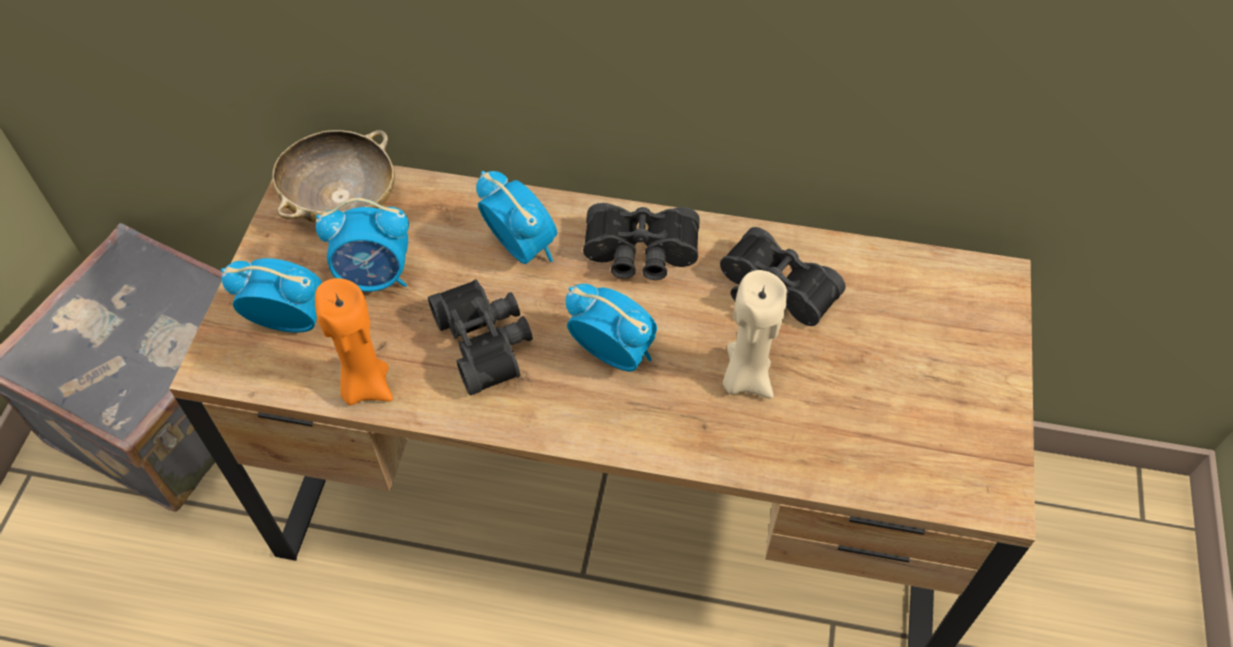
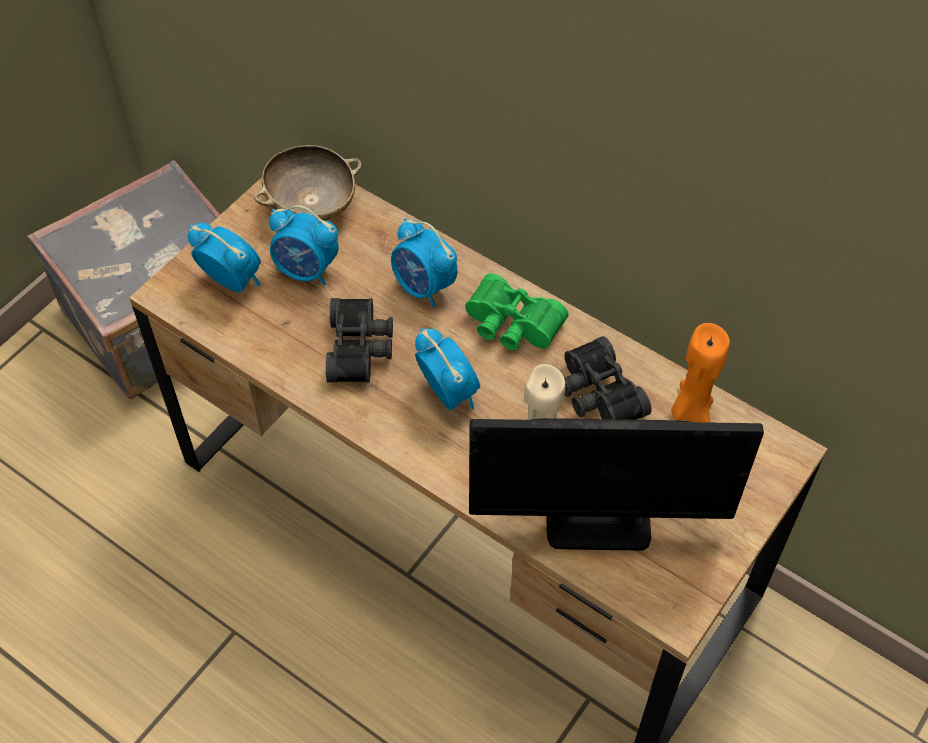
camera: 25 degrees right, 0 degrees up
orange candle [315,278,393,406] -> orange candle moved to [671,323,730,423]
alarm clock [476,171,557,264] -> alarm clock turned 150 degrees clockwise [391,218,458,307]
black binoculars [583,203,700,280] -> green binoculars [465,274,568,351]
none -> monitor [469,418,764,550]

